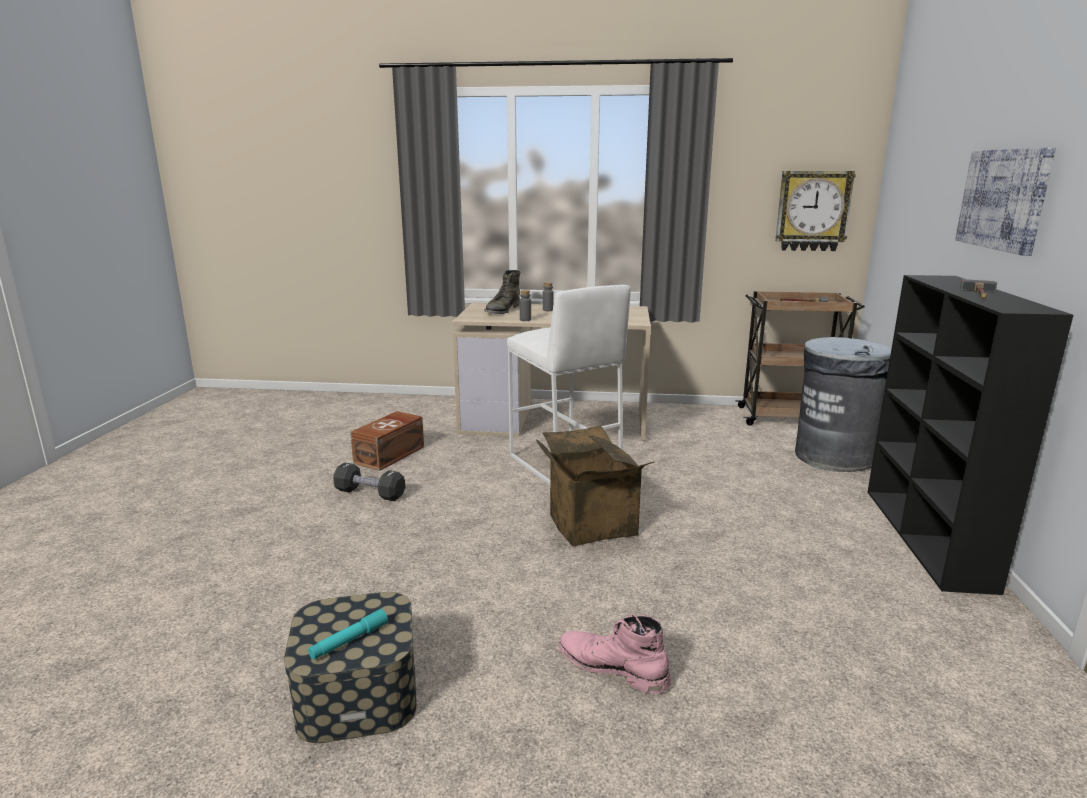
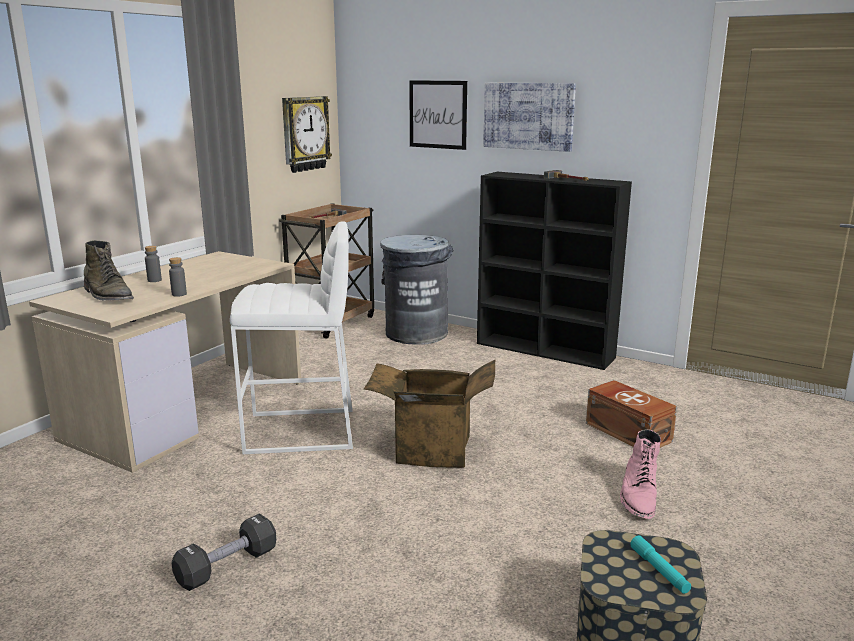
camera: 65 degrees left, 0 degrees up
brown storage box [350,411,424,471] -> brown storage box moved to [586,380,677,448]
pink boot [558,615,671,694] -> pink boot turned 45 degrees counterclockwise [620,429,661,519]
none -> picture [409,80,467,150]

